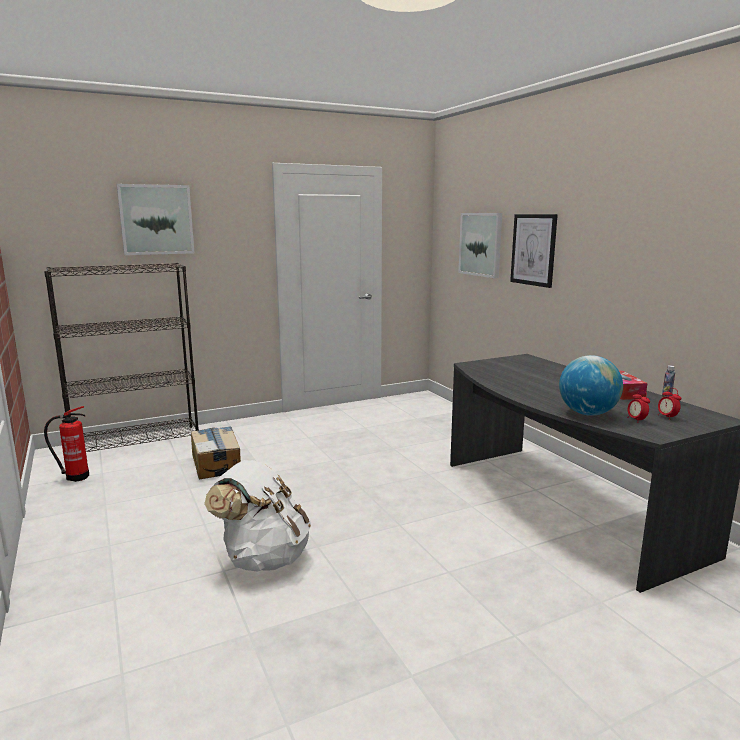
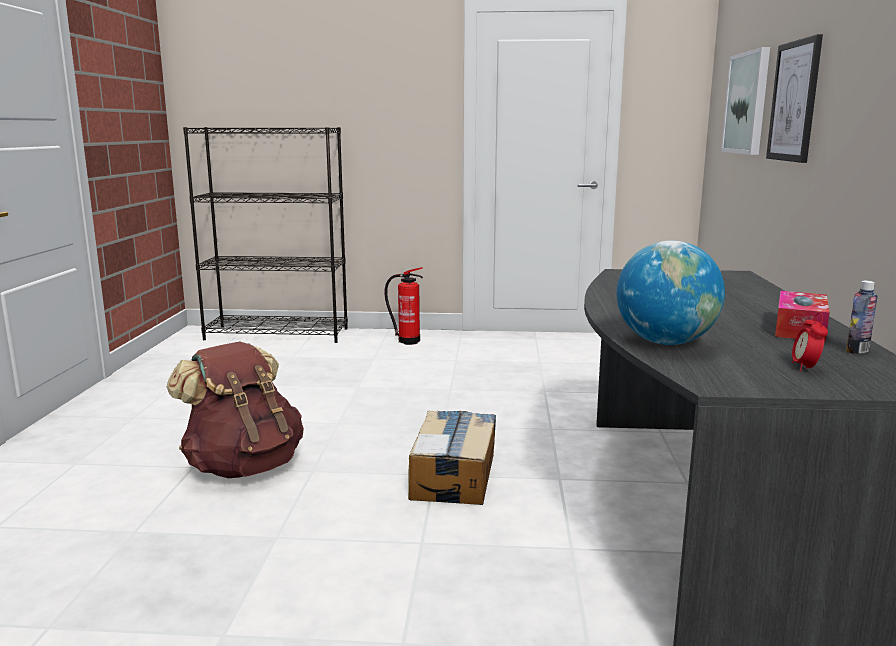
camera: 30 degrees right, 0 degrees up
fire extinguisher [44,406,89,482] -> fire extinguisher moved to [385,267,423,345]
picture [117,184,194,255] -> none
cardboard box [191,426,241,479] -> cardboard box moved to [408,410,496,505]
white backpack [204,460,311,572] -> brown backpack [167,342,304,478]
alarm clock [627,390,650,423] -> none

